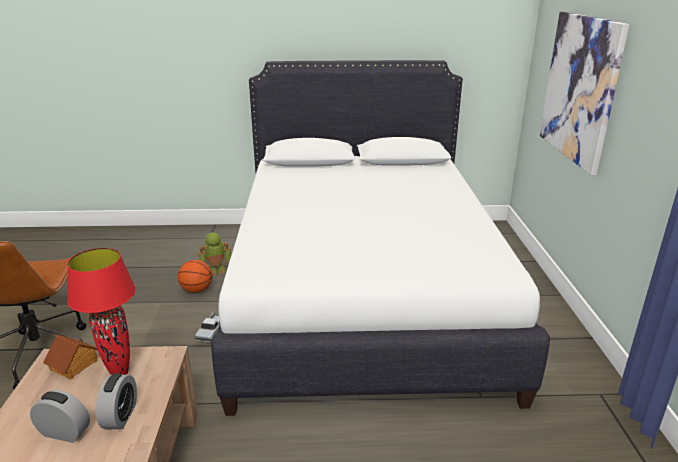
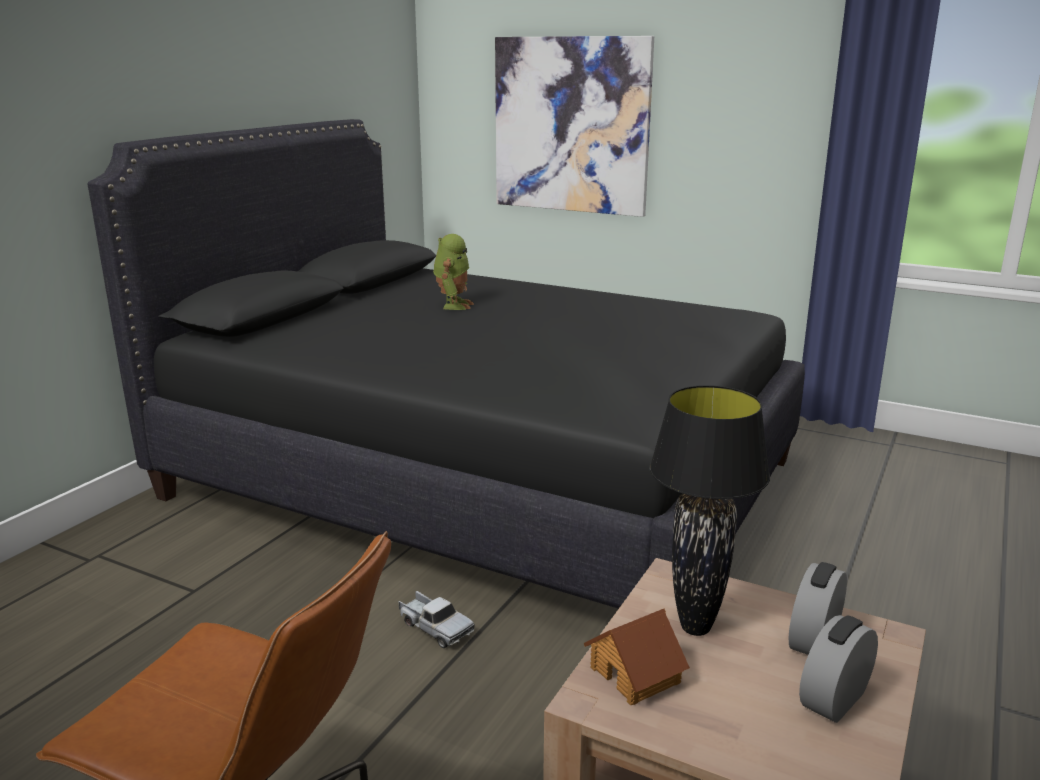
camera: 60 degrees left, 5 degrees down
red table lamp [67,248,136,375] -> black table lamp [649,385,770,636]
alarm clock [96,373,137,429] -> alarm clock turned 90 degrees counterclockwise [789,562,847,655]
basketball [178,260,212,293] -> none
toy robot [198,232,231,276] -> toy robot moved to [433,234,474,310]
white bed [211,60,550,416] -> black bed [87,119,805,609]

